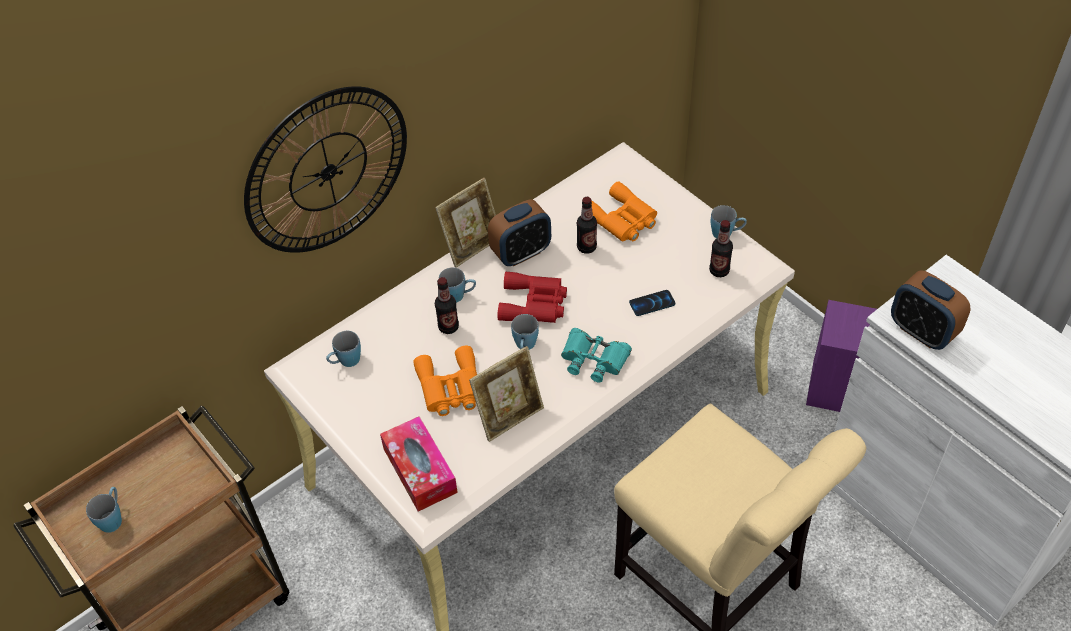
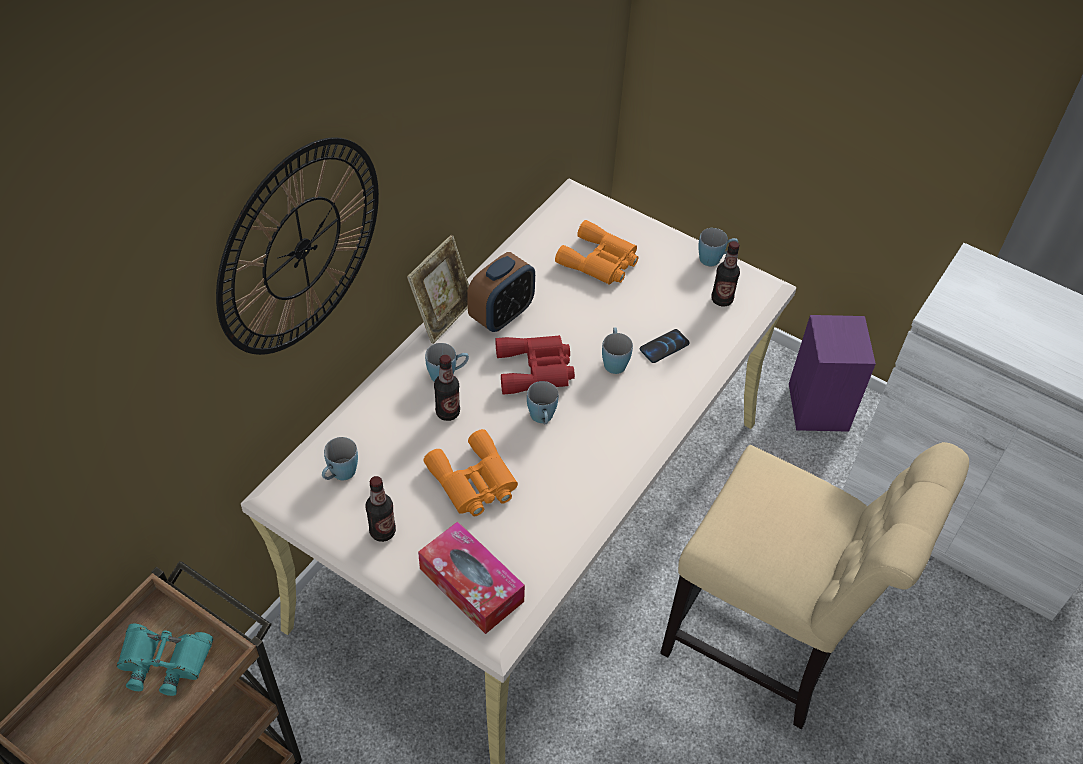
camera: 20 degrees left, 0 degrees up
blue mug [86,487,122,533] -> blue mug moved to [602,327,633,374]
picture frame [469,346,544,442] -> none
turquoise binoculars [561,328,632,383] -> turquoise binoculars moved to [117,623,213,696]
bottle [577,197,597,254] -> bottle moved to [366,476,396,542]
alarm clock [891,270,970,350] -> none

